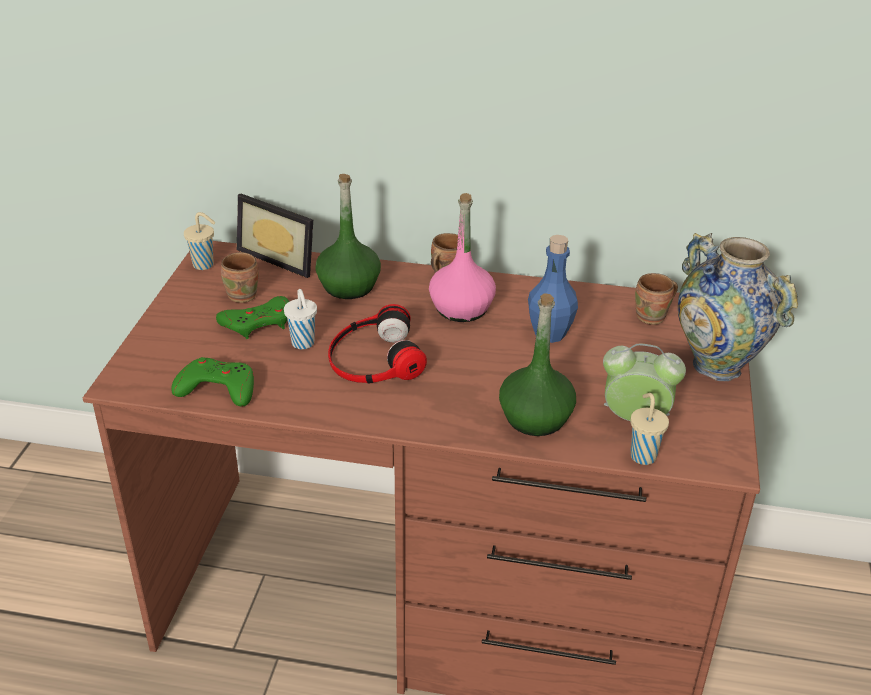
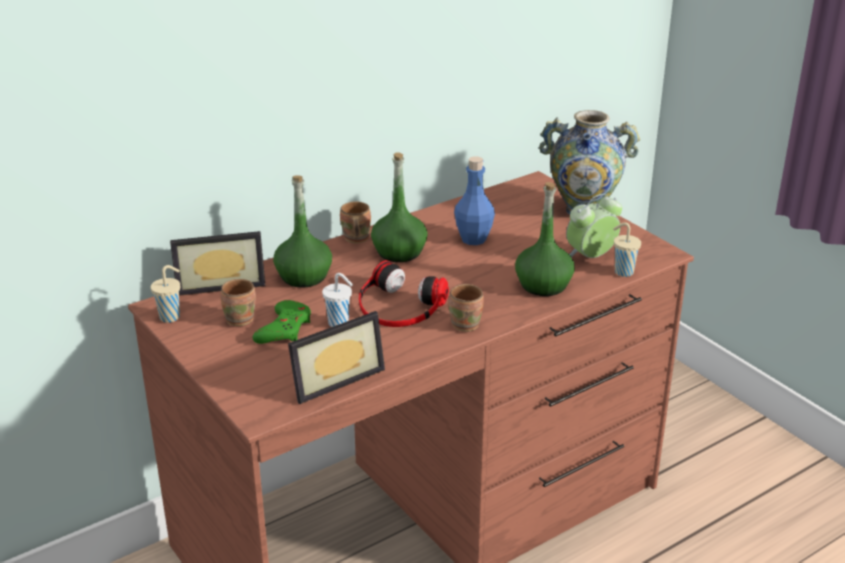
camera: 45 degrees left, 5 degrees down
green game controller [171,357,254,406] -> picture frame [288,311,385,404]
pink bottle [429,193,496,322] -> green bottle [371,153,428,262]
brown mug [635,273,678,325] -> brown mug moved to [448,284,484,332]

